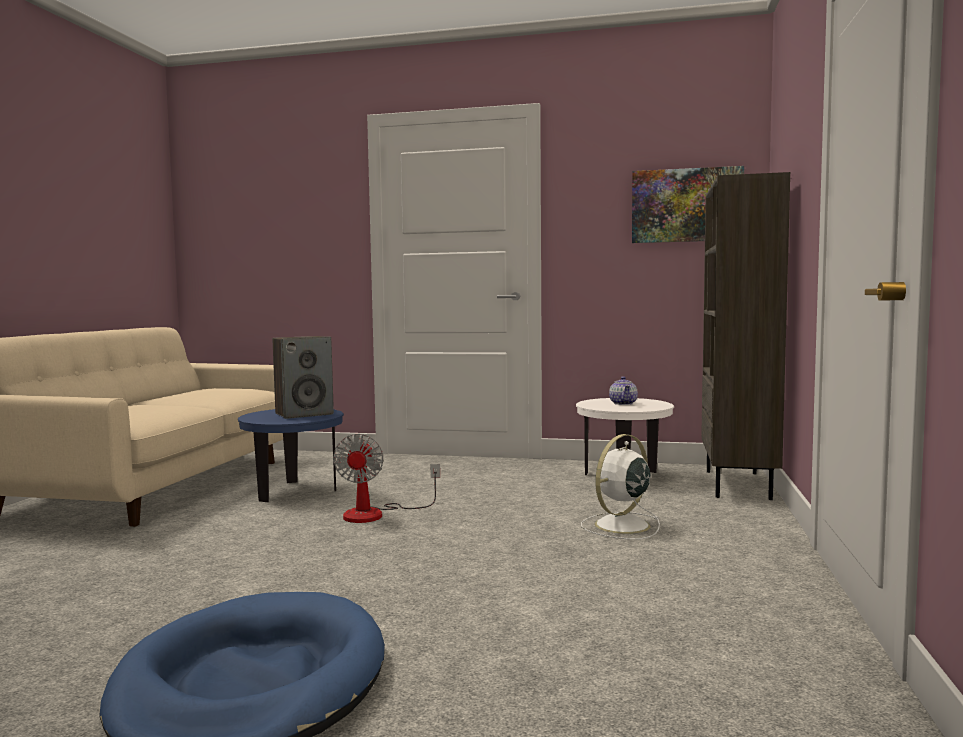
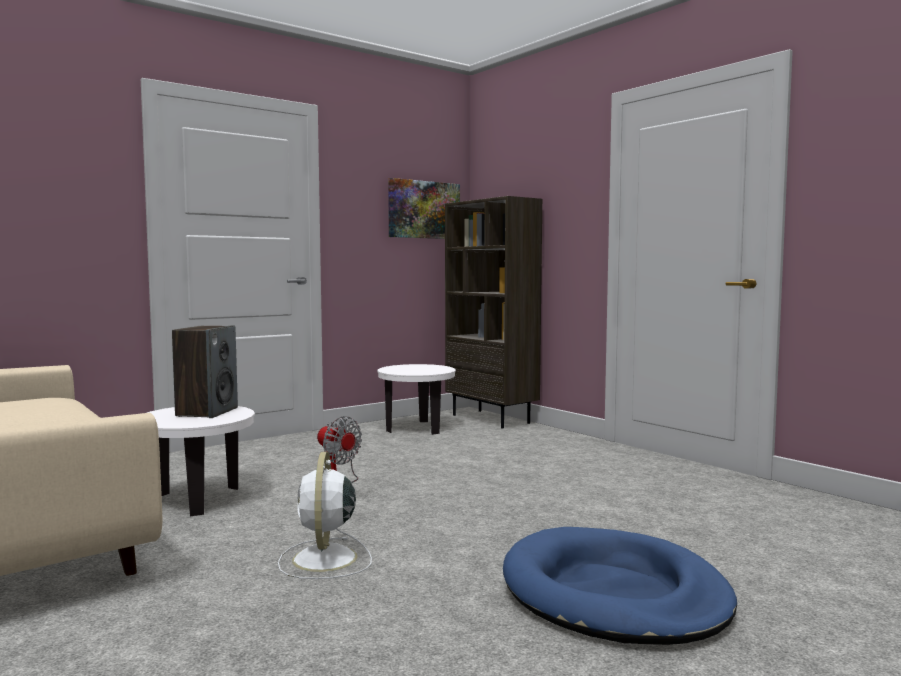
camera: 50 degrees left, 0 degrees up
blue side table [238,409,344,502] -> white side table [147,406,255,516]
white fan [581,434,660,540] -> white fan moved to [278,452,372,579]
teapot [609,376,638,405] -> none

